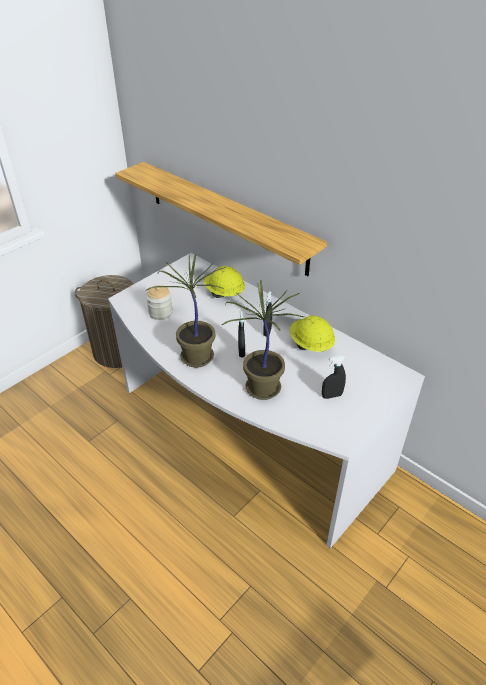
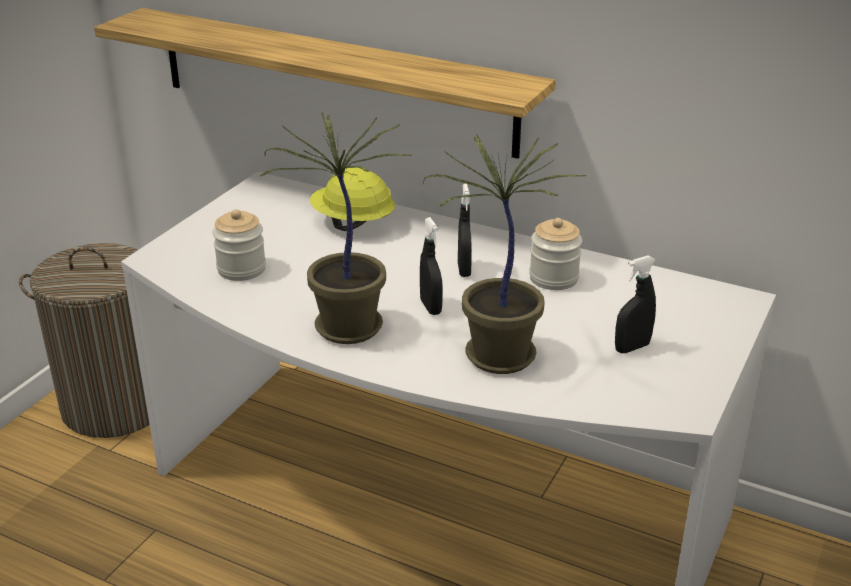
camera: 15 degrees left, 10 degrees down
yellow hard hat [290,316,335,352] -> jar [529,218,582,290]

